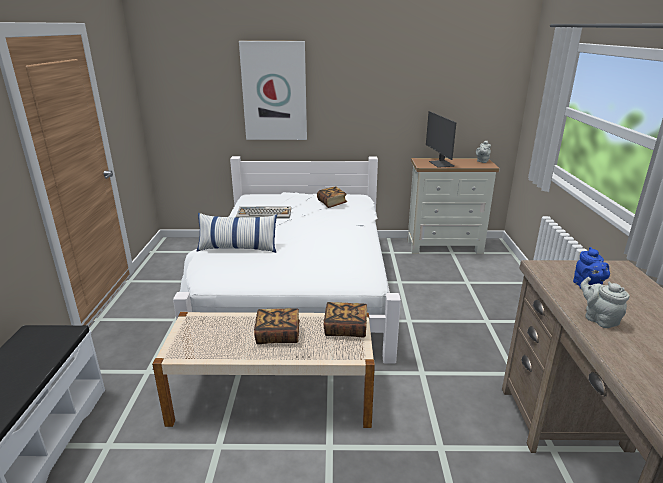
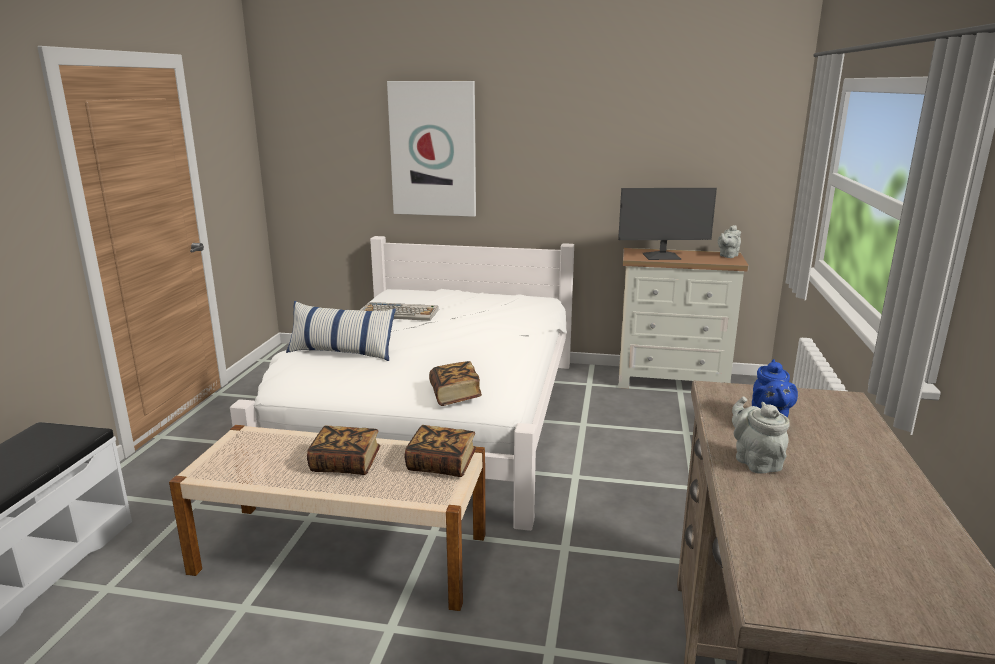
camera: 10 degrees right, 5 degrees down
book [317,187,347,208] -> book moved to [429,361,482,406]
monitor [426,111,457,168] -> monitor turned 90 degrees counterclockwise [618,188,717,260]

